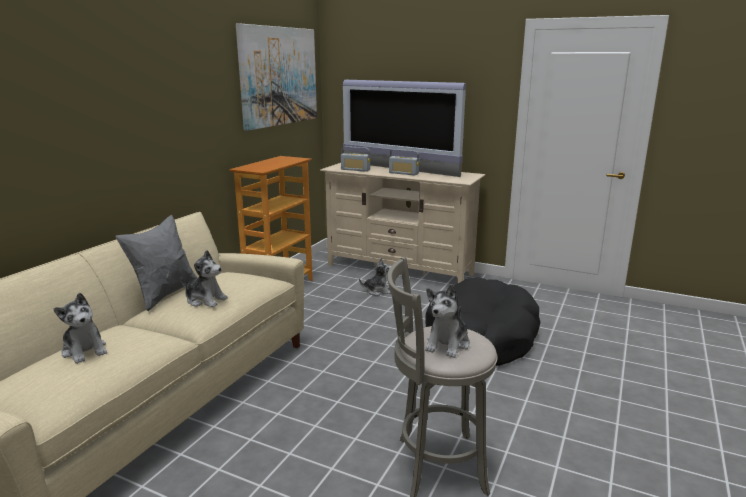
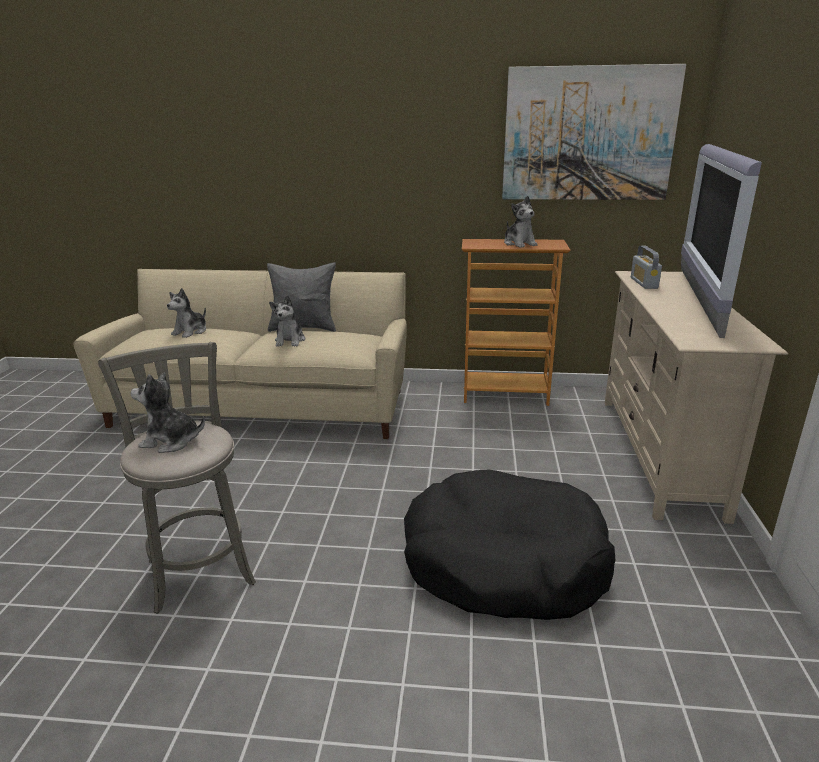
camera: 70 degrees right, 5 degrees up
plush toy [359,257,391,296] -> plush toy moved to [504,196,538,248]
radio [389,149,419,176] -> none

